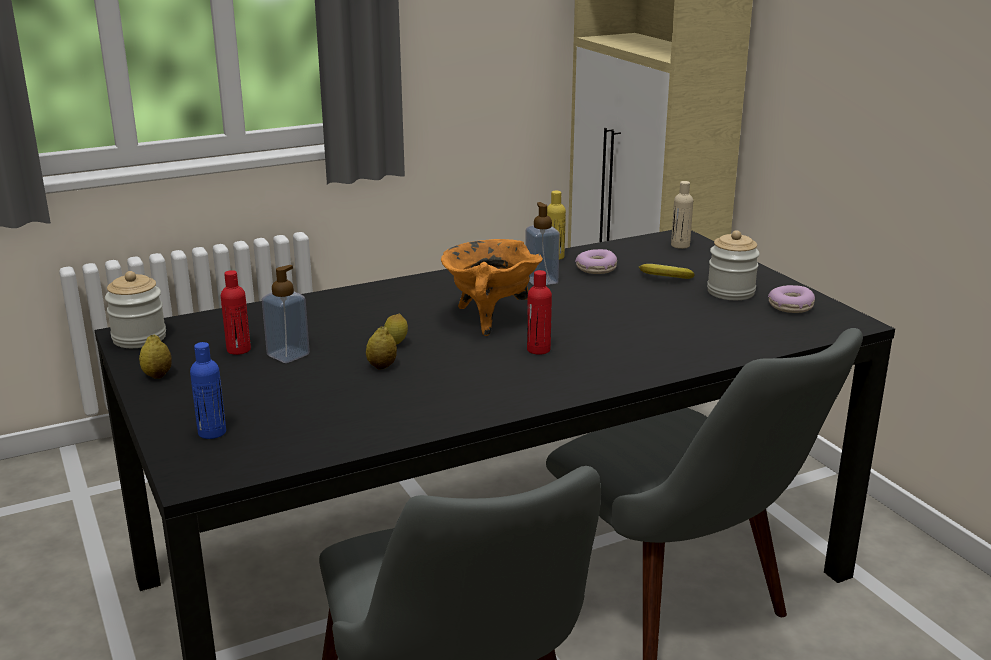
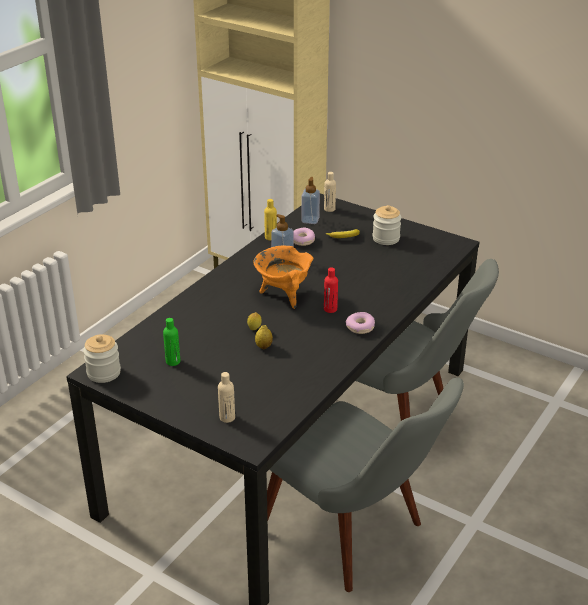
camera: 30 degrees left, 10 degrees up
lemon [139,335,172,379] -> none
blue bottle [190,342,226,439] -> beige bottle [218,372,235,423]
red bottle [221,270,251,355] -> green bottle [163,318,180,366]
soap dispenser [262,265,310,363] -> soap dispenser moved to [301,177,320,224]
donut [768,285,815,313] -> donut moved to [346,312,375,334]

